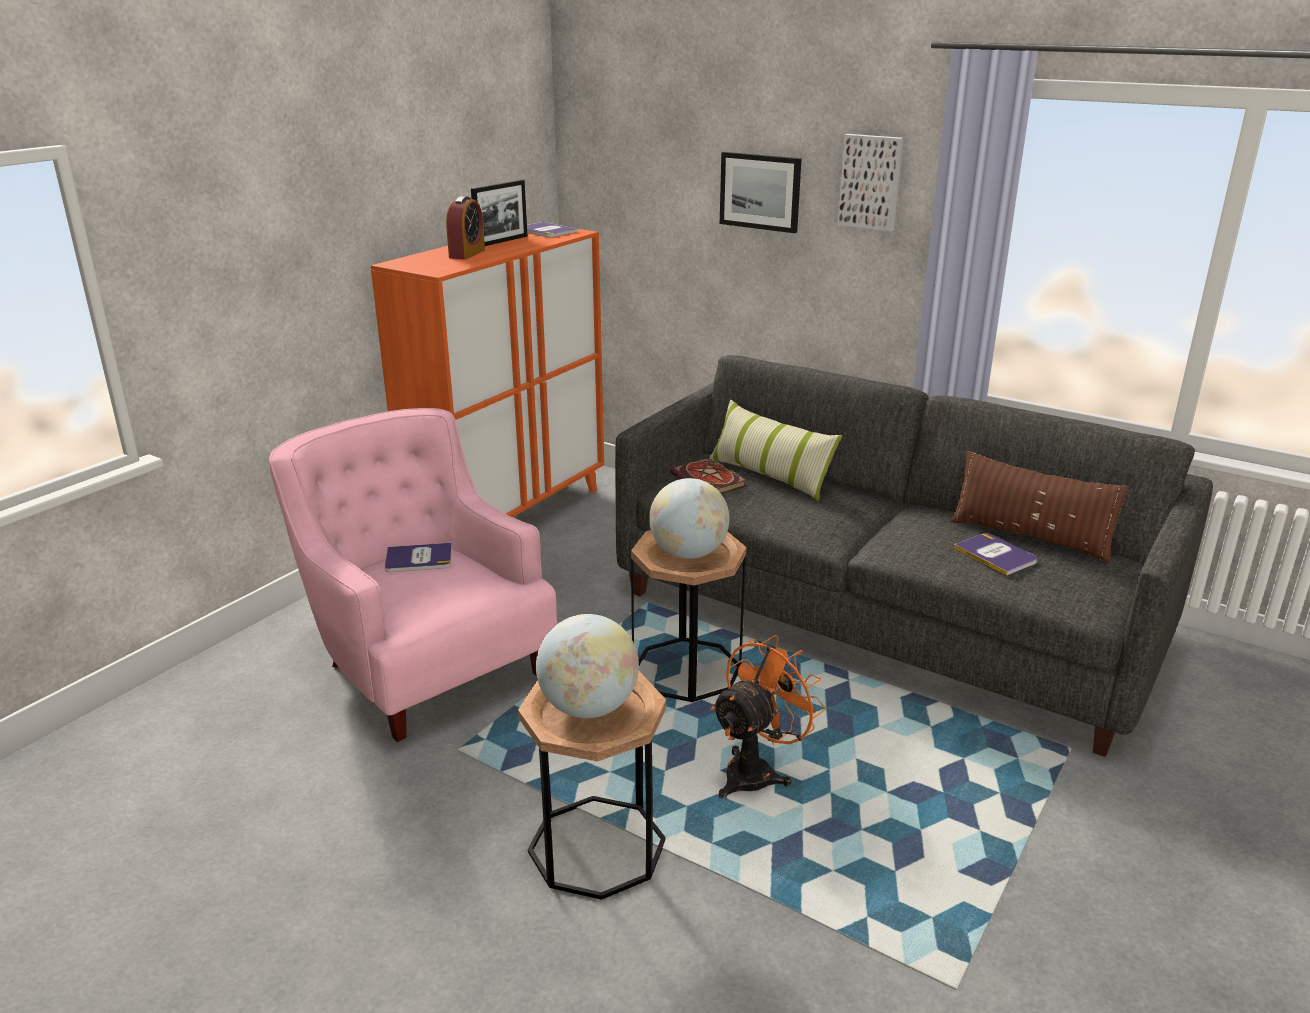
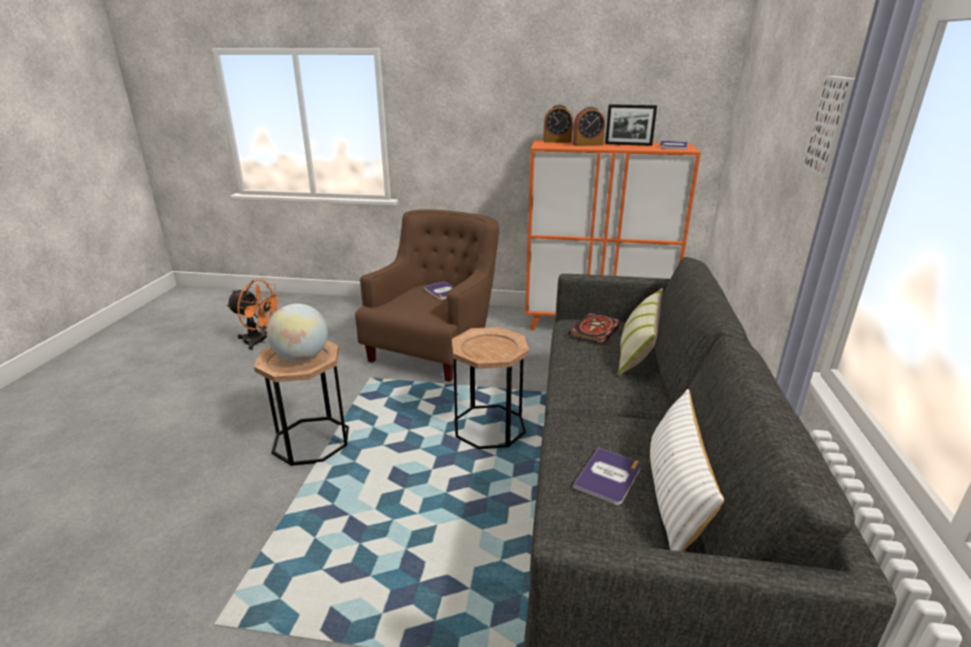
camera: 65 degrees right, 0 degrees up
pink armchair [269,408,557,742] -> brown armchair [355,209,499,382]
globe [649,478,730,559] -> none
orange fan [711,635,826,799] -> orange fan moved to [226,280,281,350]
picture [720,152,802,233] -> none
brown pillow [950,451,1129,563] -> white pillow [650,389,724,552]
none -> alarm clock [543,105,573,143]

